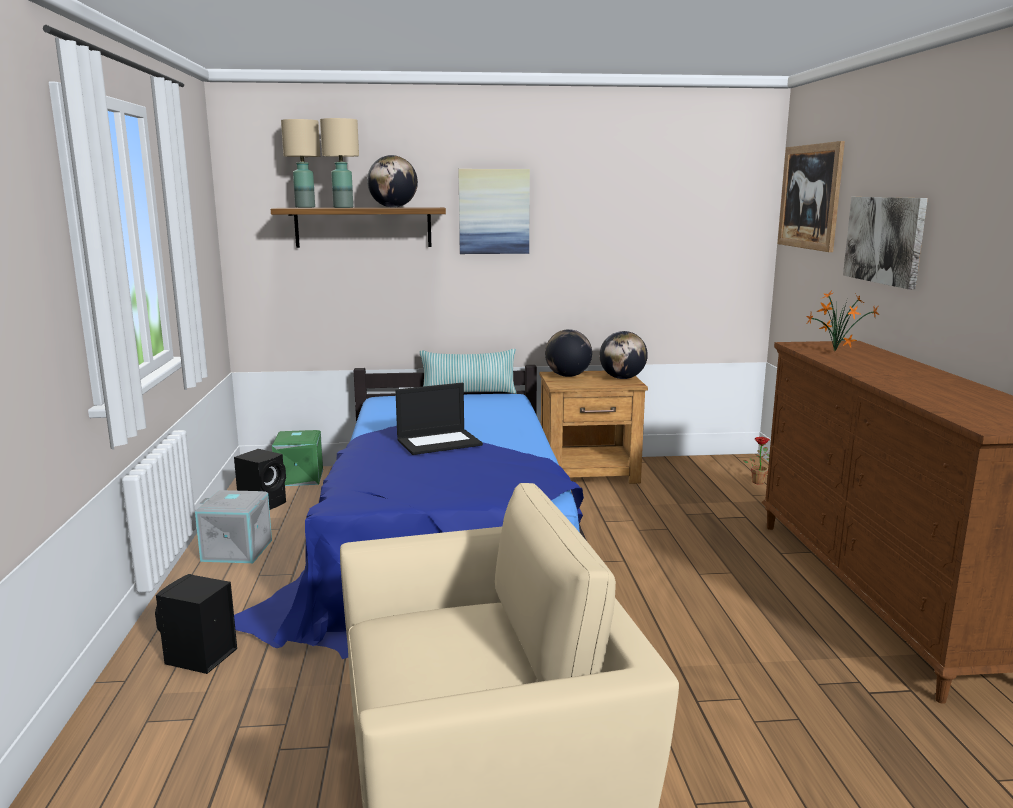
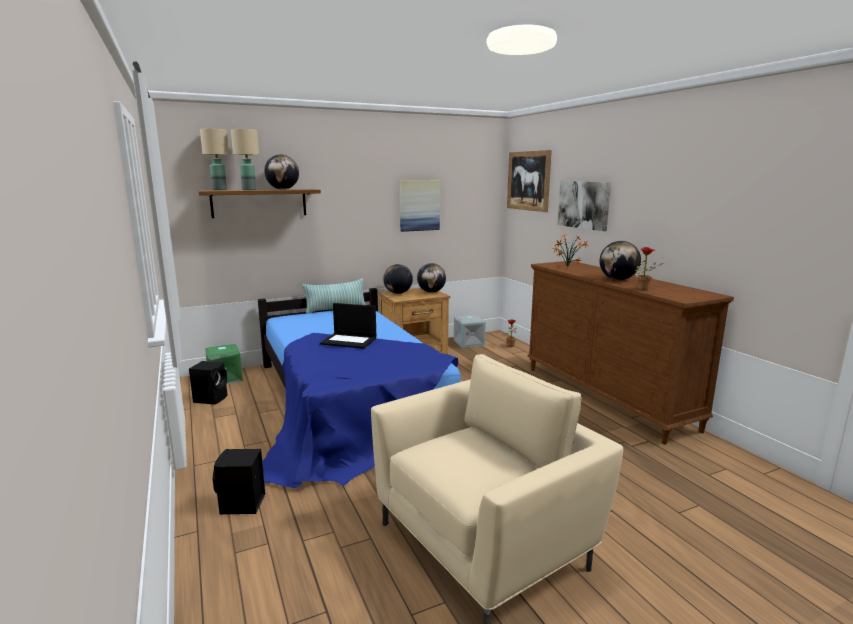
camera: 20 degrees left, 0 degrees up
grey storage box [195,490,272,563] -> grey storage box moved to [454,315,486,348]
laptop [395,383,483,455] -> laptop turned 60 degrees clockwise [320,303,376,349]
picture [458,169,530,254] -> picture moved to [400,180,440,232]
none -> globe [599,241,641,280]
none -> potted plant [635,247,664,291]

